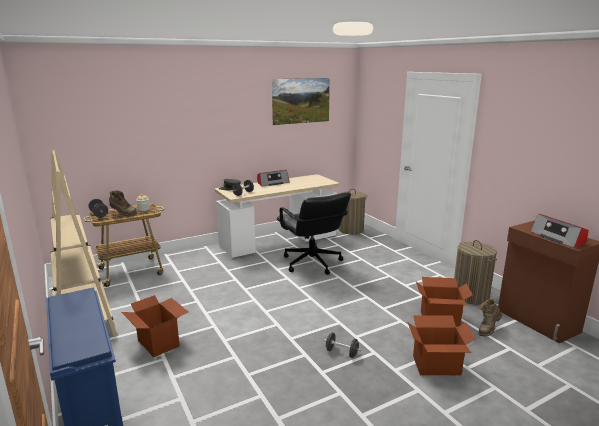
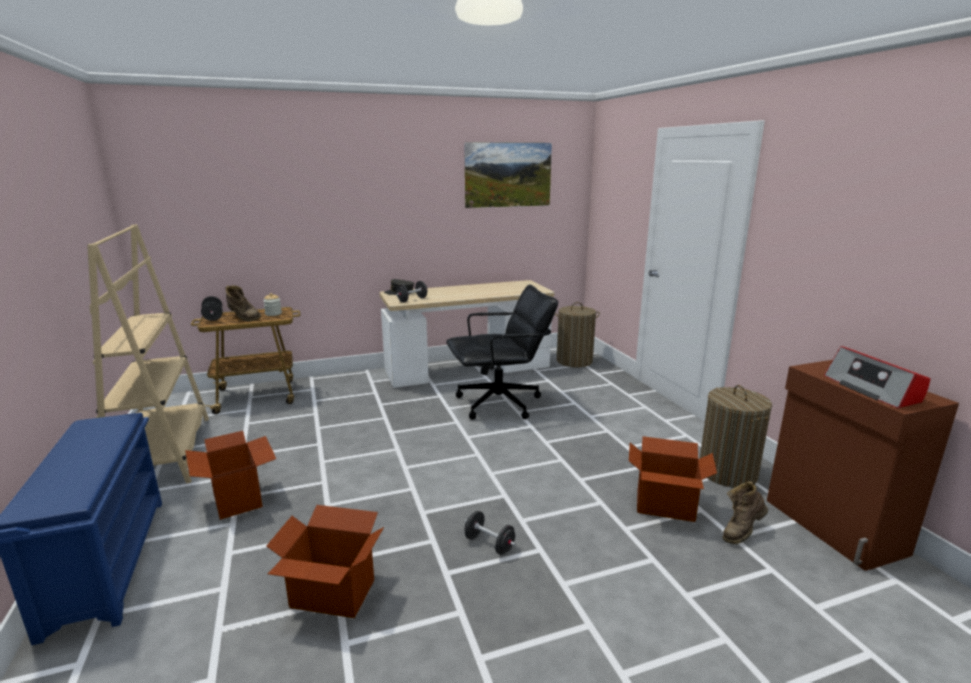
camera: 10 degrees right, 0 degrees up
radio [257,170,289,186] -> none
black office chair [277,192,351,275] -> black office chair turned 90 degrees counterclockwise [446,285,558,420]
cardboard box [407,315,476,375] -> cardboard box moved to [266,505,384,618]

